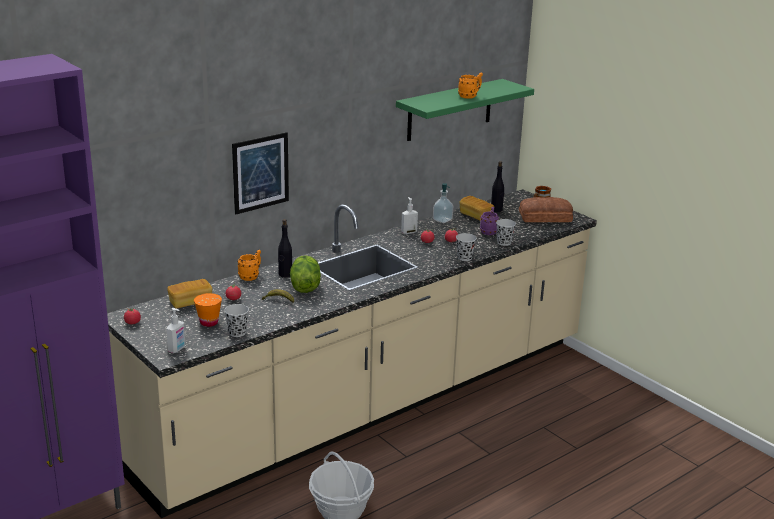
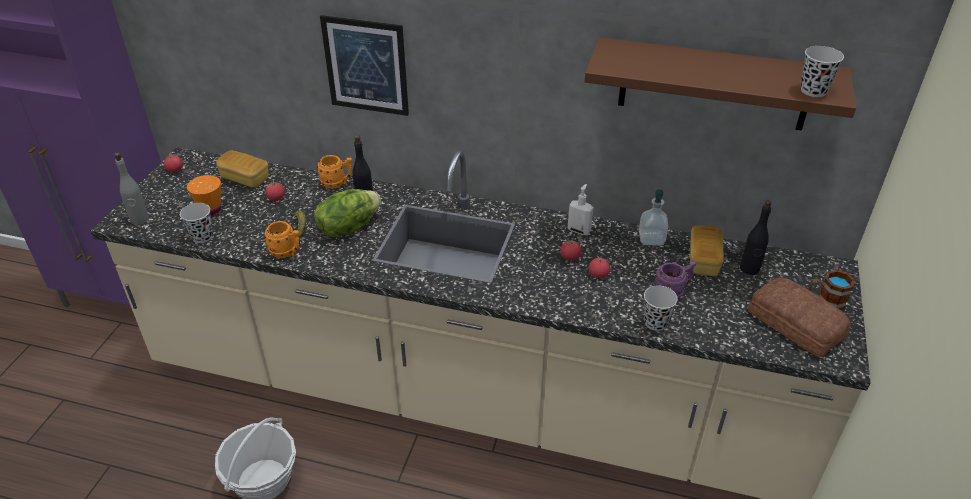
camera: 55 degrees right, 15 degrees up
soap dispenser [167,308,185,353] -> grey bottle [114,152,149,225]
green shelf [396,79,534,141] -> brown shelf [584,37,856,131]
black cup [456,233,477,261] -> black cup moved to [801,46,844,97]
orange mug [458,73,483,99] -> orange mug moved to [264,221,300,258]

